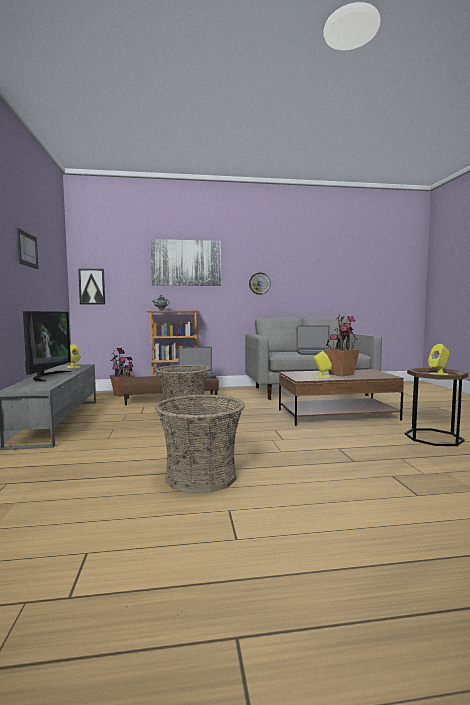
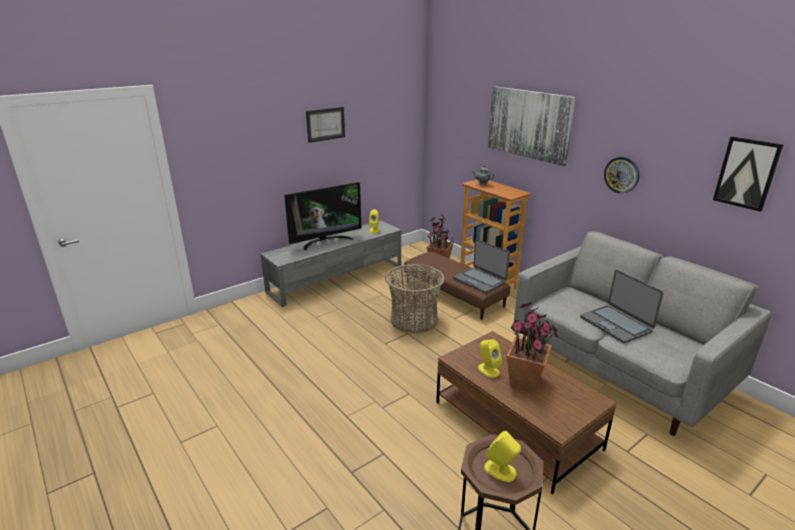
camera: 60 degrees right, 20 degrees up
picture [78,268,105,304] -> picture moved to [713,136,784,212]
basket [155,395,245,494] -> none

